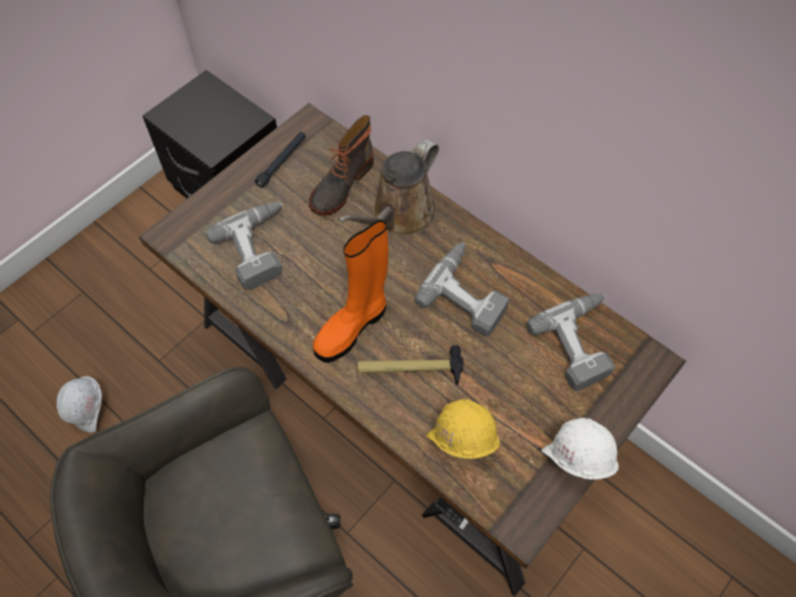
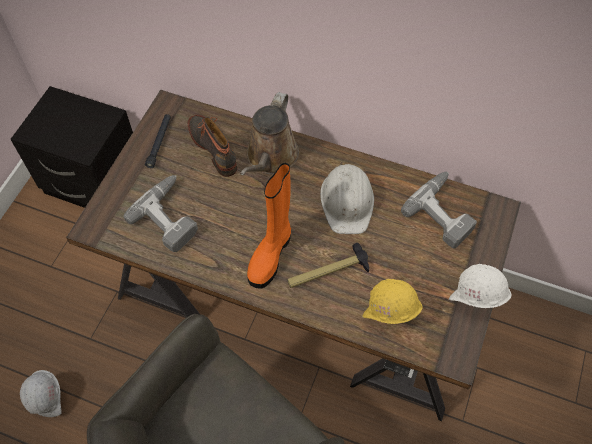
camera: 20 degrees left, 0 degrees up
boot [309,115,374,216] -> boot turned 135 degrees clockwise [187,115,237,177]
power drill [415,243,509,336] -> white hard hat [320,162,374,234]

